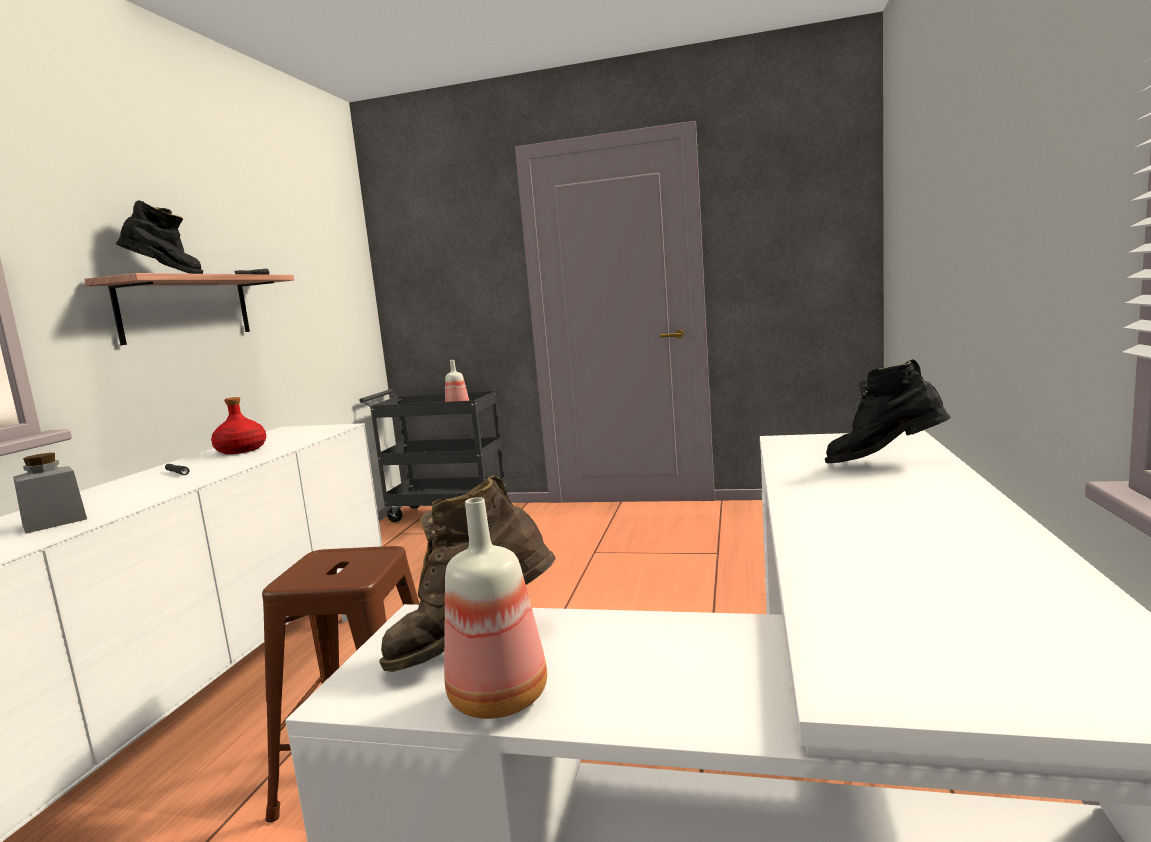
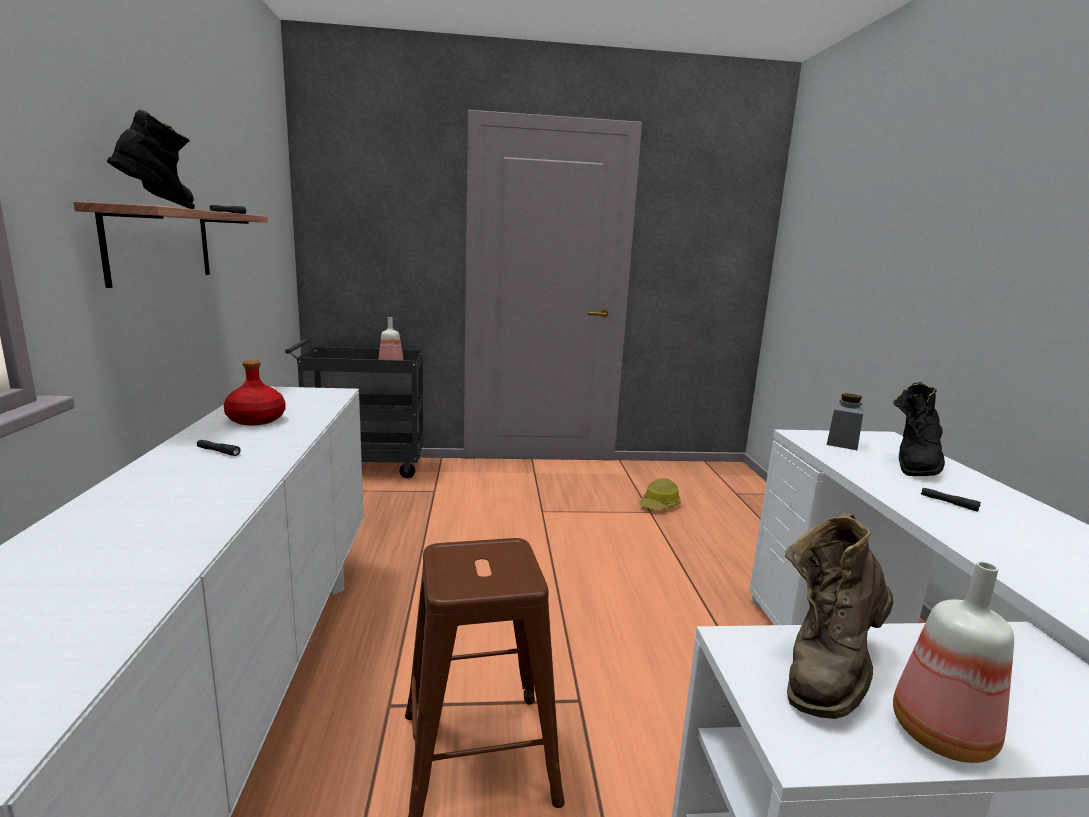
camera: 20 degrees left, 5 degrees up
grey jar [13,453,87,534] -> grey jar moved to [827,393,864,450]
black boot [825,359,951,463] -> black boot turned 45 degrees counterclockwise [893,382,945,476]
none -> hard hat [640,478,681,510]
none -> black flashlight [921,488,981,512]

